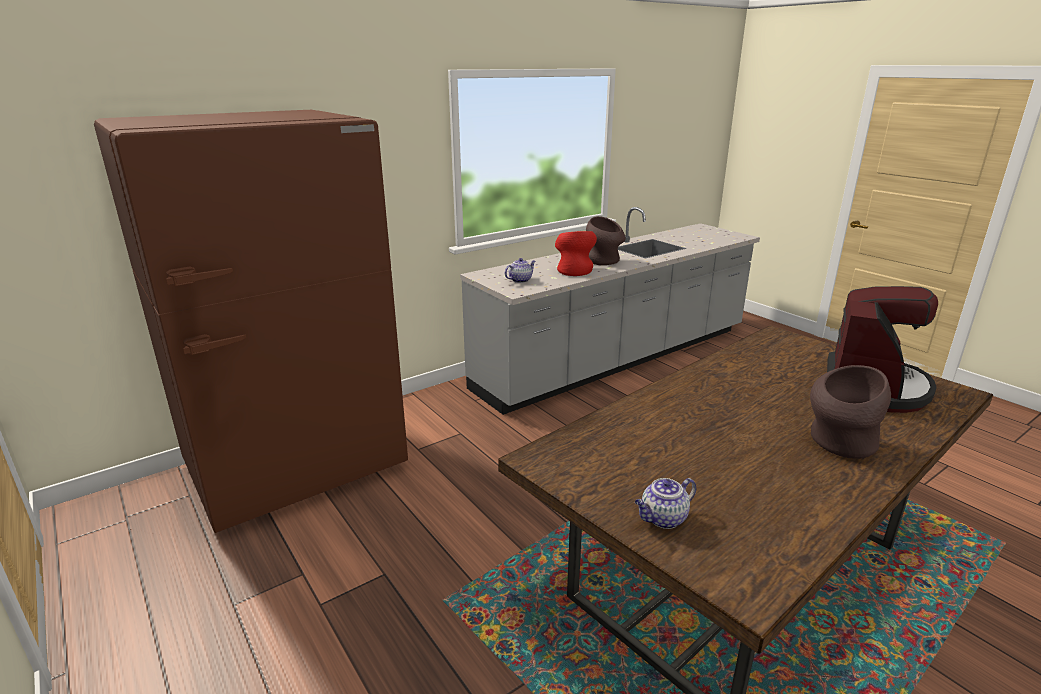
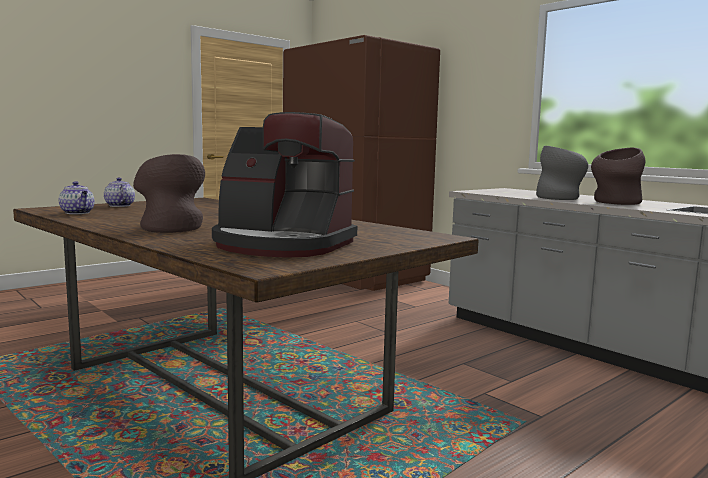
camera: 85 degrees right, 15 degrees down
teapot [505,258,535,283] -> teapot moved to [59,181,95,214]
red vase [555,231,597,276] -> grey vase [536,146,588,200]

